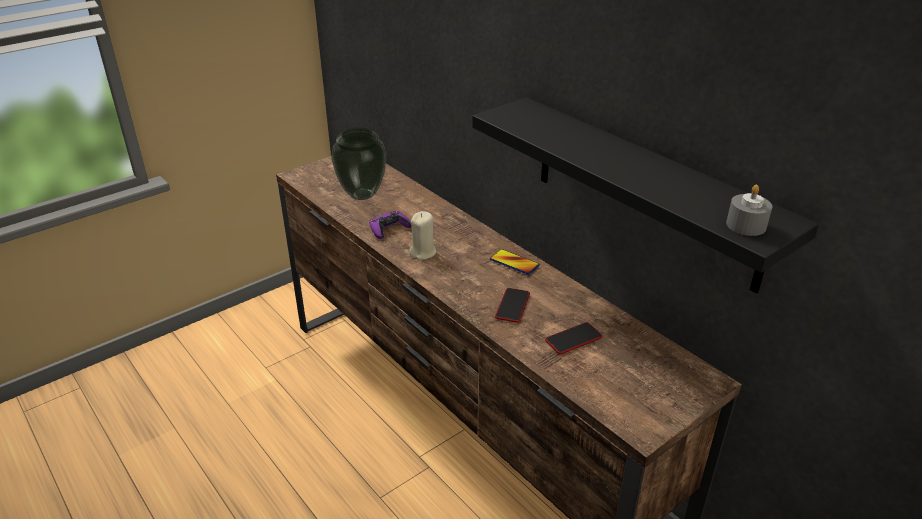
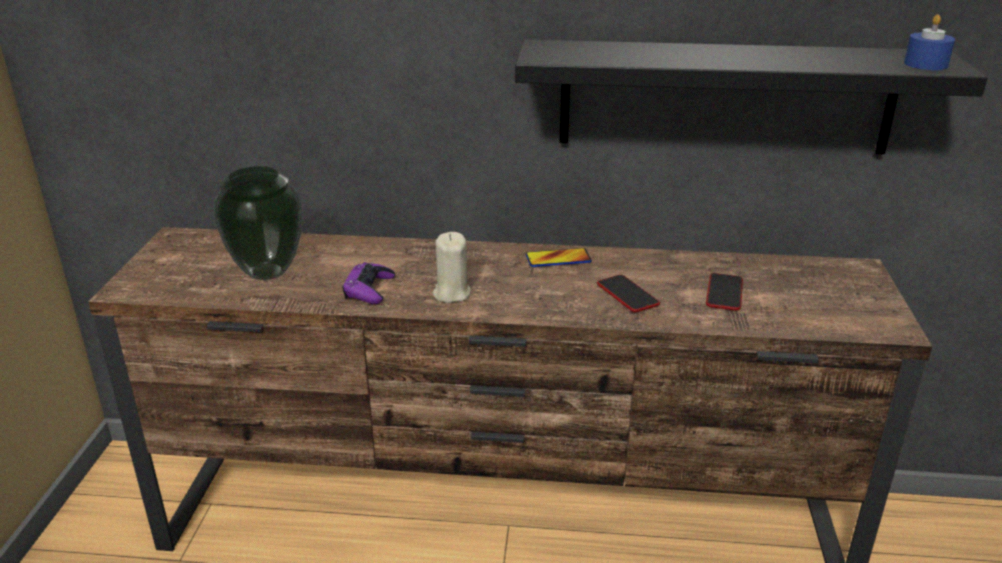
camera: 45 degrees left, 5 degrees down
grey candle [726,185,773,236] -> blue candle [904,14,955,70]

